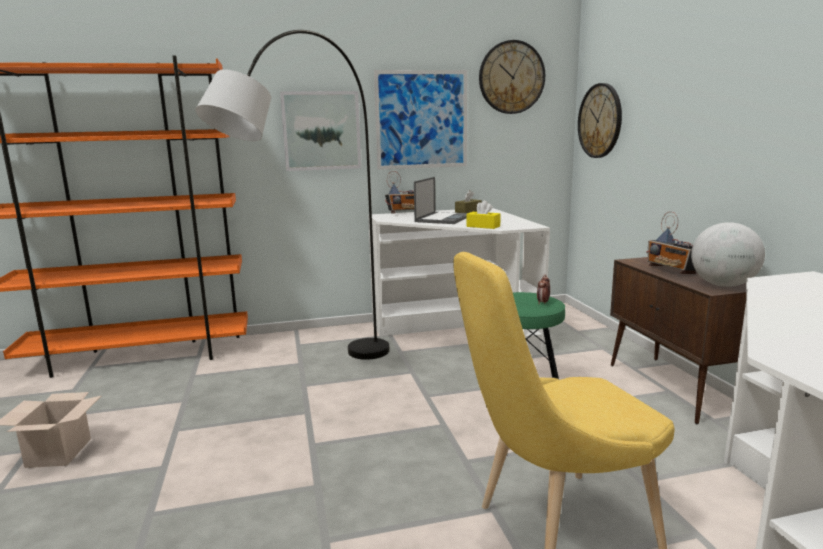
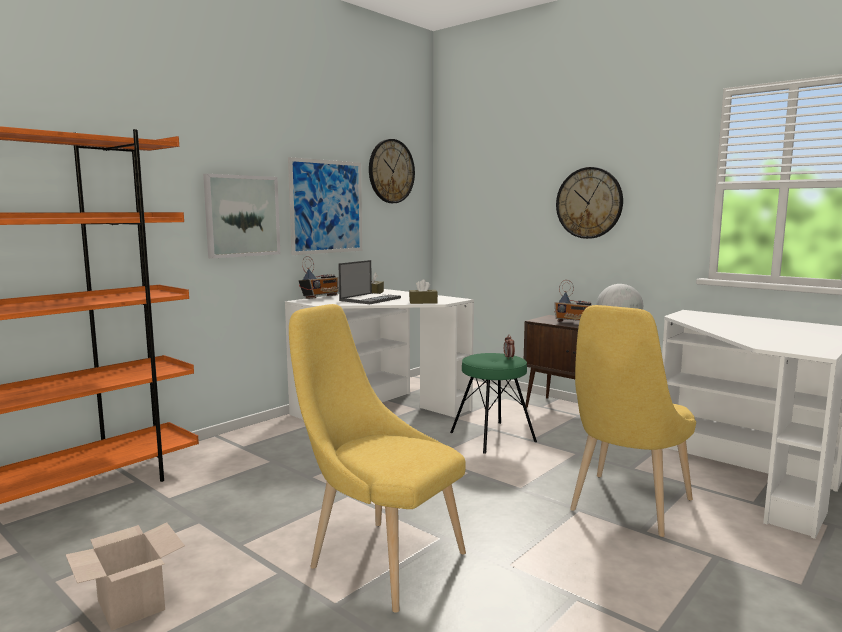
camera: 35 degrees left, 5 degrees down
grey floor lamp [196,30,389,360] -> none
laptop [414,177,467,224] -> laptop turned 45 degrees clockwise [338,260,401,304]
yellow tissue box [466,201,501,229] -> brown tissue box [409,279,438,304]
wall clock [578,83,622,158] -> wall clock moved to [556,167,623,239]
none -> yellow chair [289,304,466,613]

